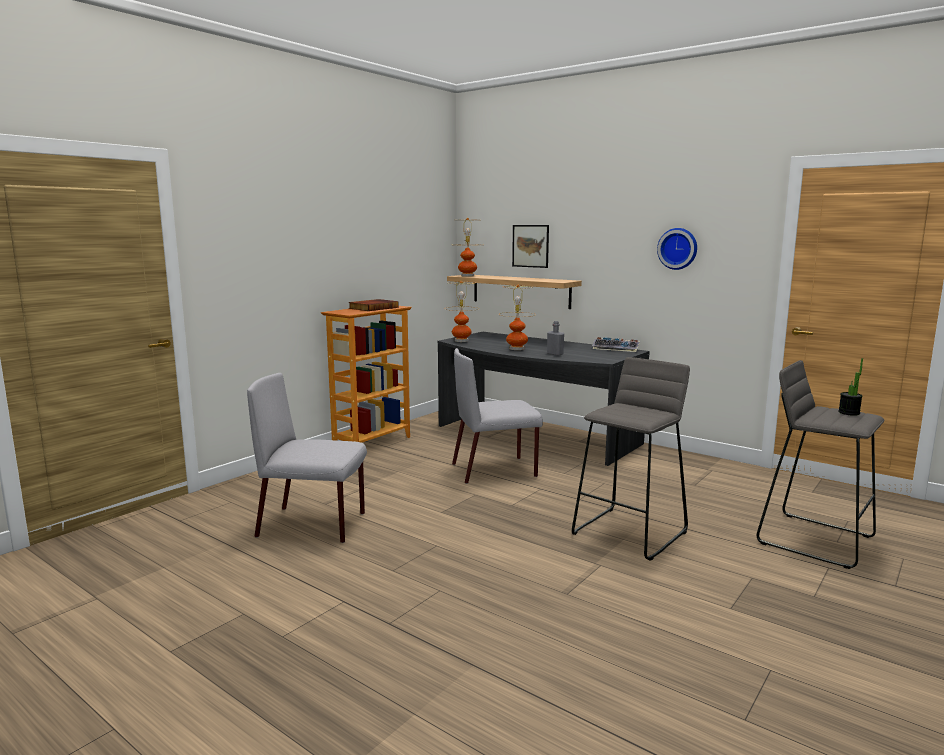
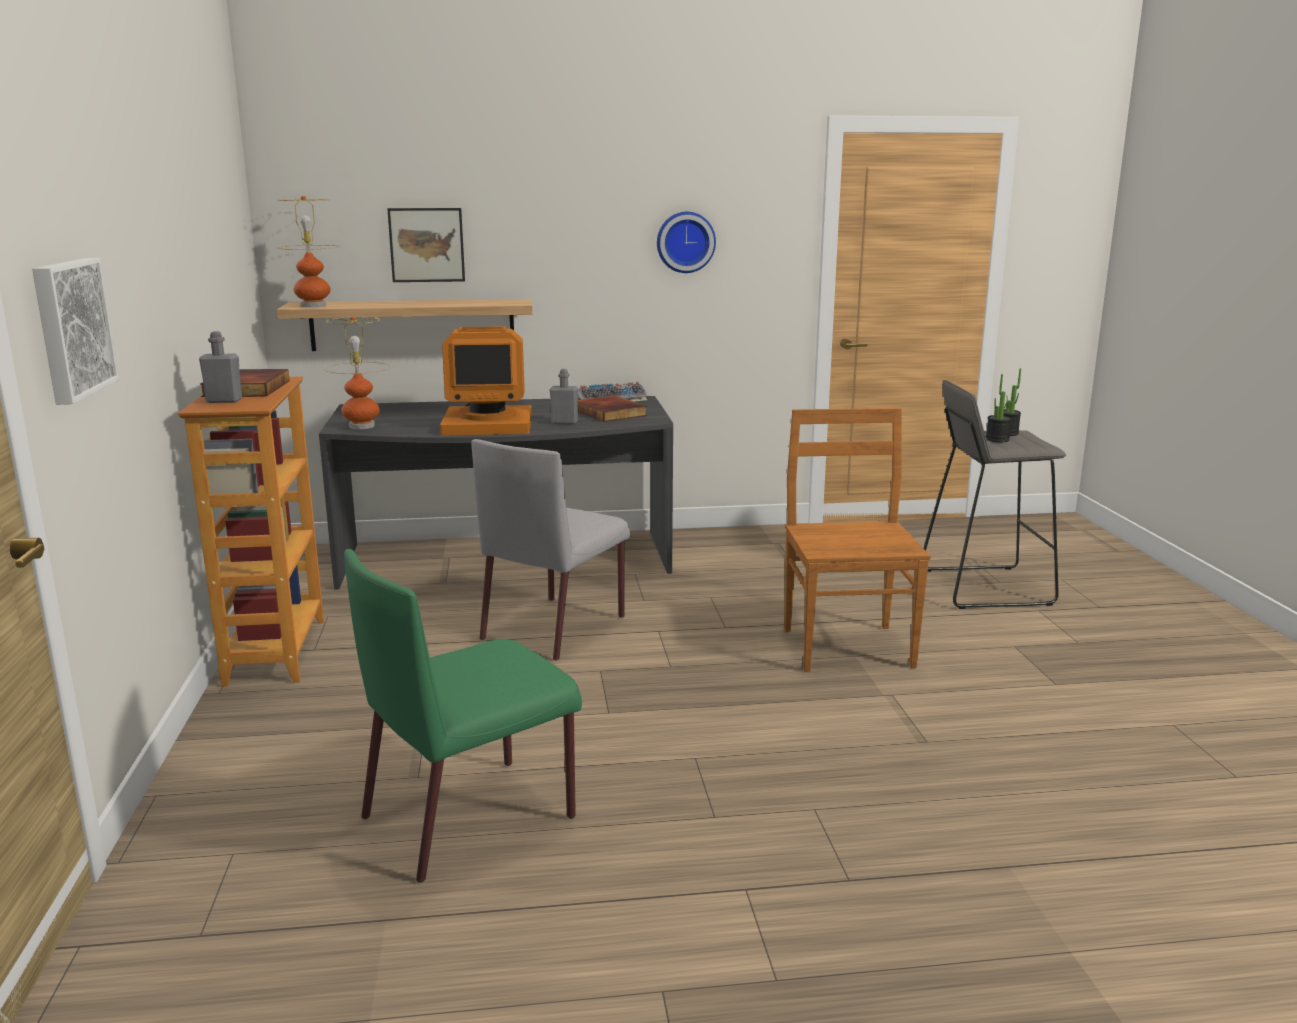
camera: 45 degrees left, 5 degrees up
grey chair [247,373,367,543] -> green chair [344,549,582,883]
table lamp [500,285,535,350] -> monitor [440,326,532,435]
grey stool [572,357,690,561] -> brown chair [784,408,931,672]
none -> picture [32,258,119,405]
none -> grey bottle [199,331,242,403]
none -> book [578,395,647,422]
none -> potted plant [986,374,1012,442]

